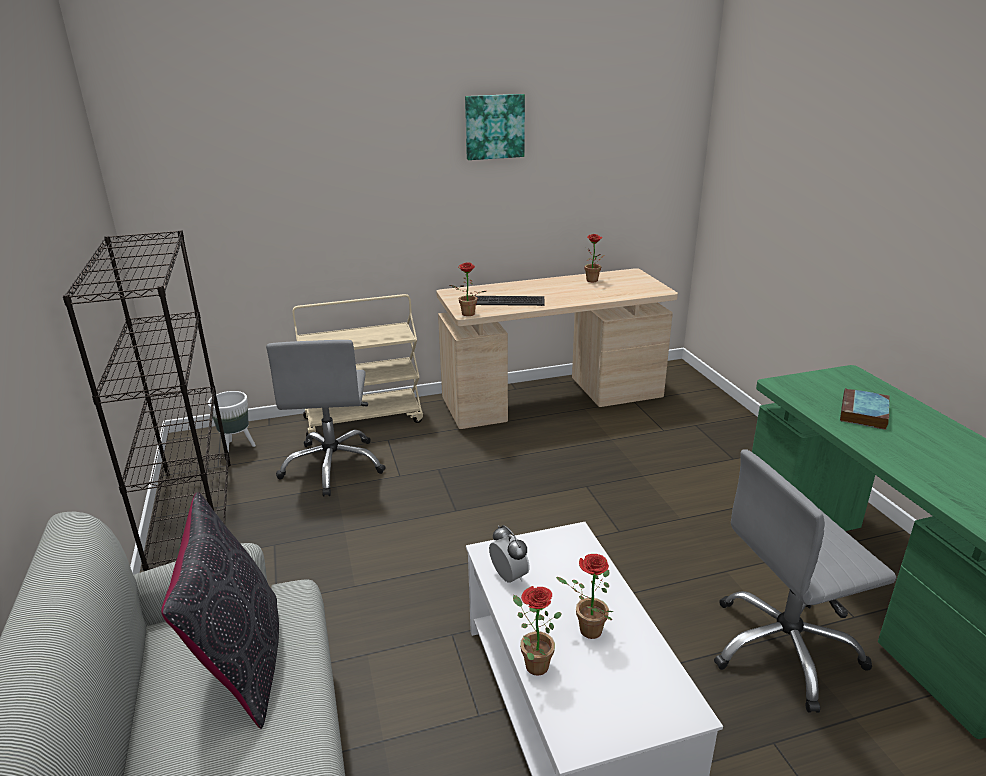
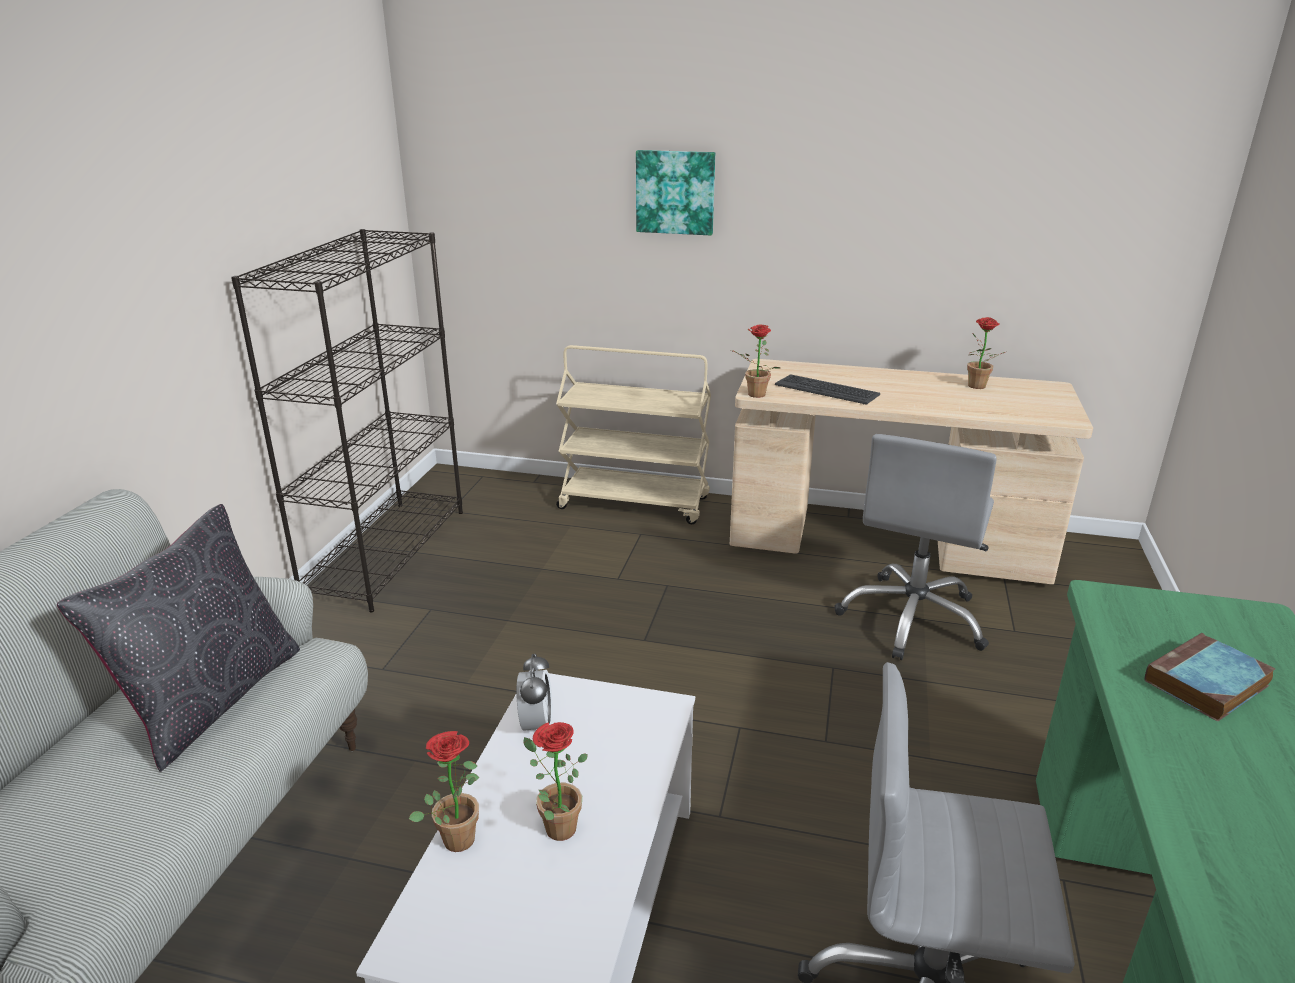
camera: 30 degrees right, 0 degrees up
white planter [208,391,256,452] -> none
grey office chair [266,340,386,497] -> grey office chair moved to [834,434,997,660]
picture [465,94,525,160] -> picture moved to [636,150,715,236]

